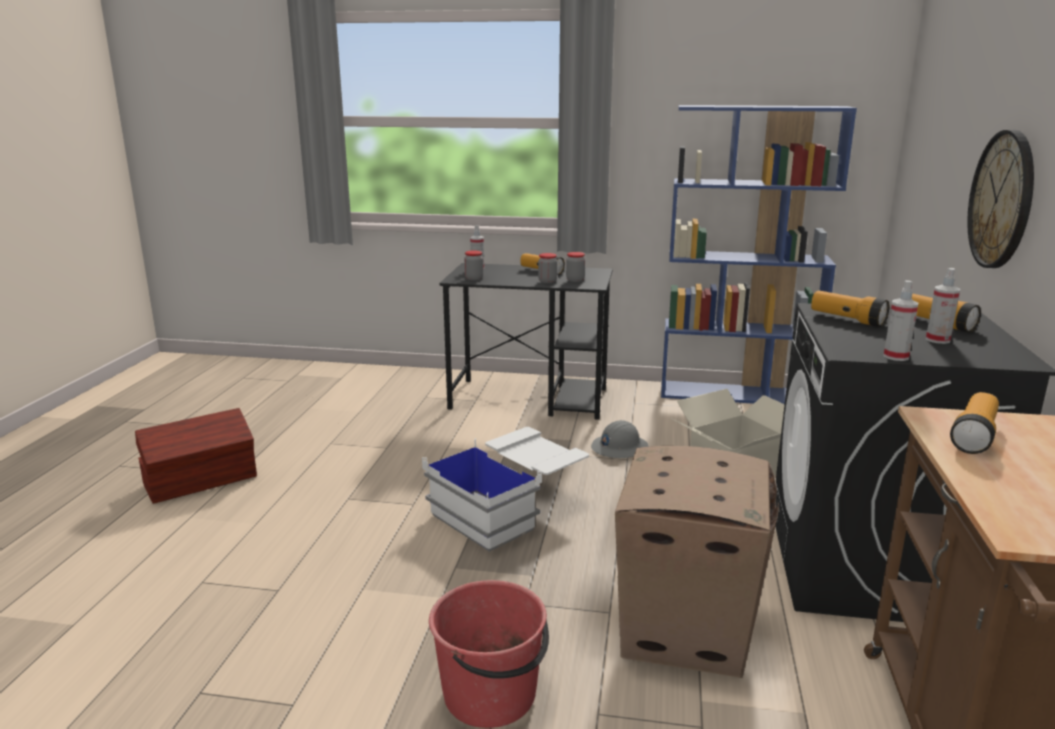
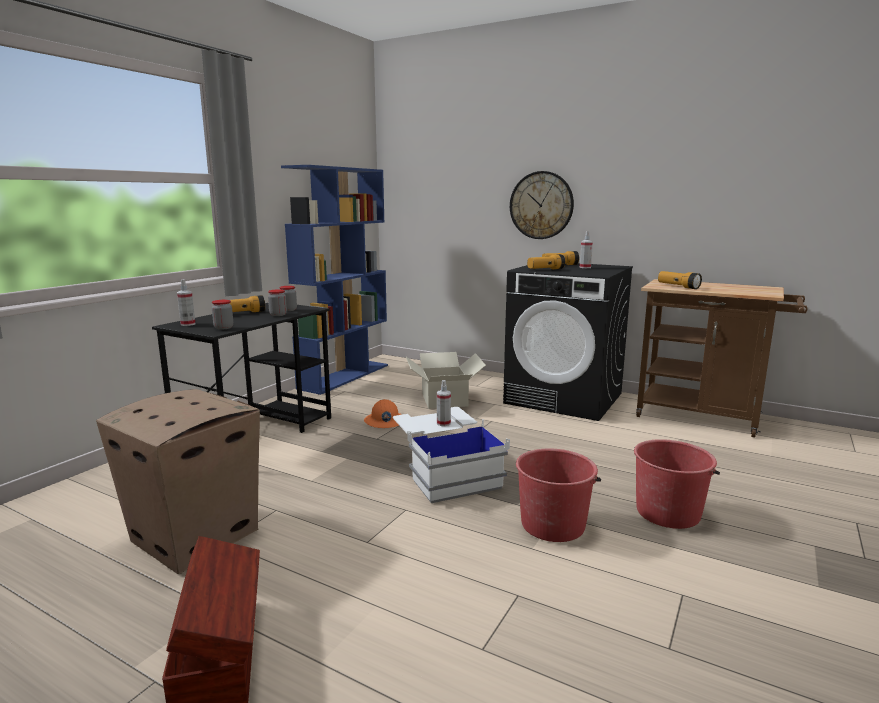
camera: 70 degrees left, 5 degrees down
grey hard hat [591,420,649,458] -> orange hard hat [364,399,402,428]
cardboard box [615,446,779,678] -> cardboard box moved to [96,389,260,574]
spray bottle [884,280,918,361] -> spray bottle moved to [437,380,451,426]
none -> red bucket [516,448,601,542]

